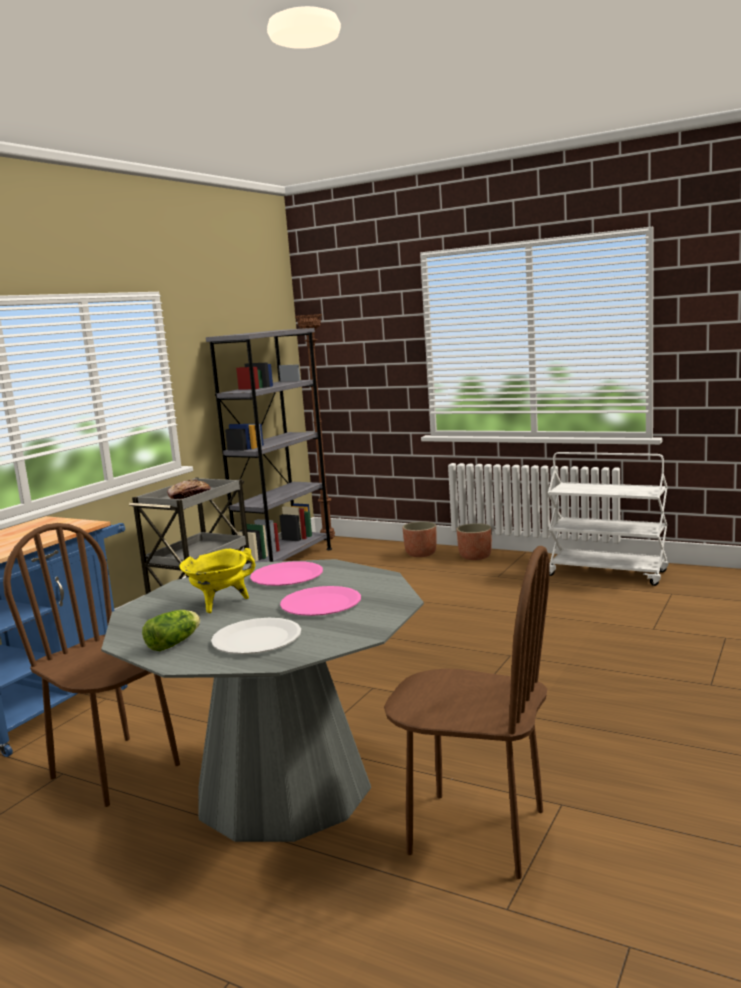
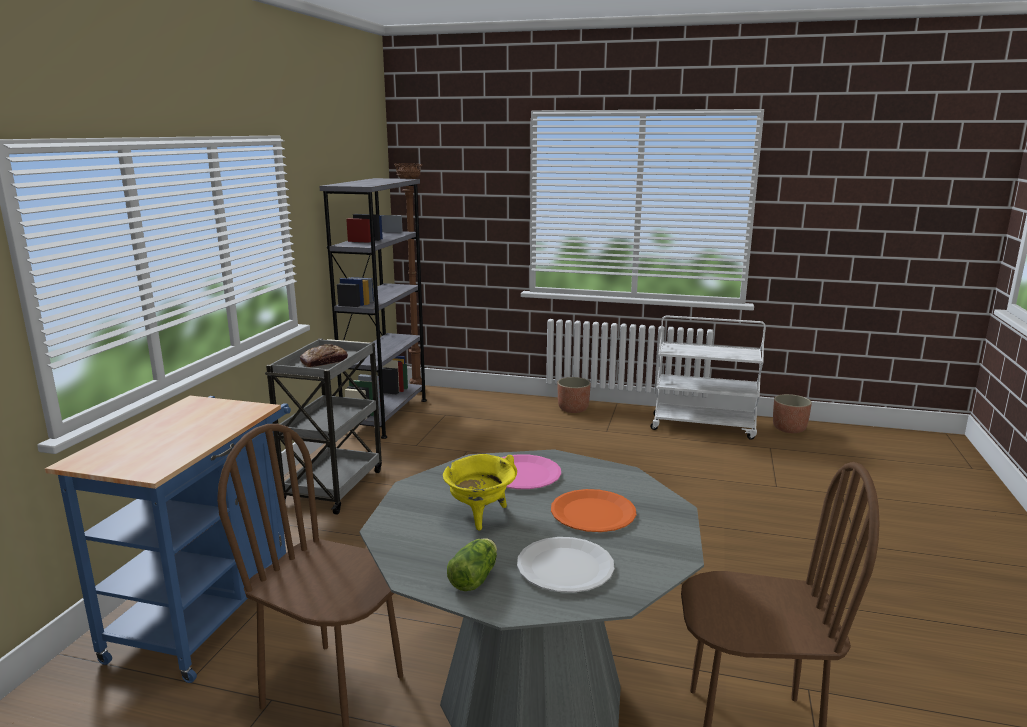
camera: 15 degrees left, 5 degrees up
pink plate [280,586,361,616] -> orange plate [551,489,636,532]
planter [402,521,437,557] -> planter moved to [773,394,812,433]

